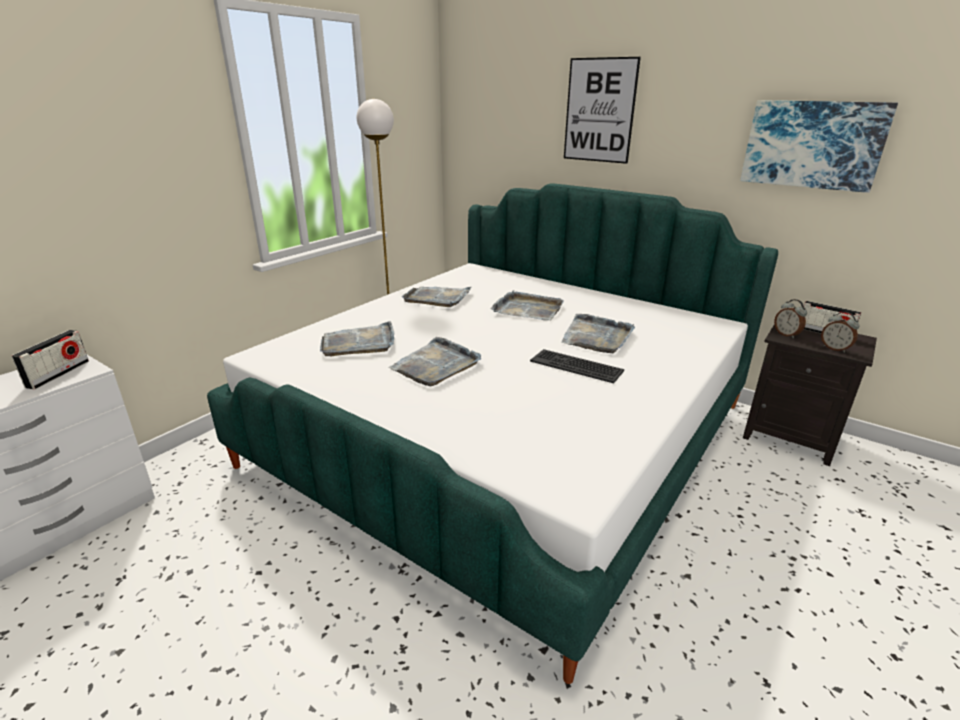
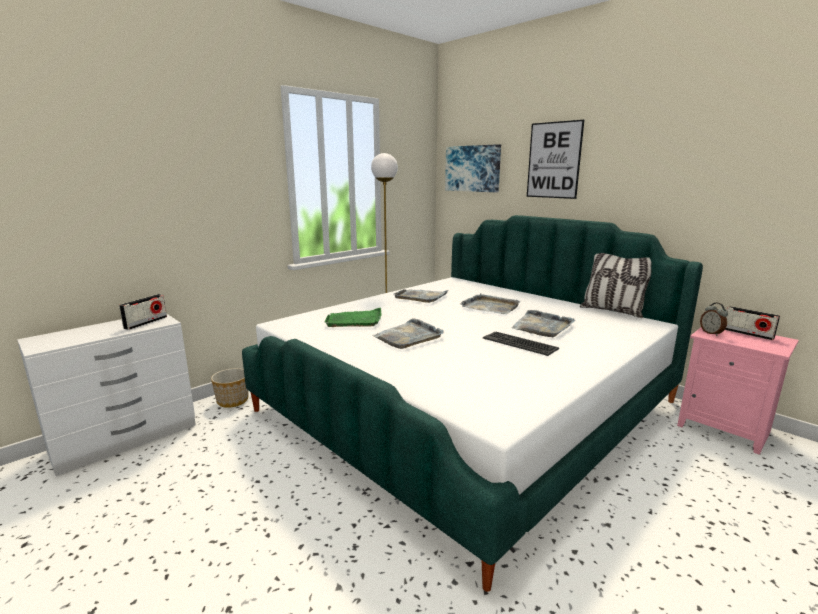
camera: 10 degrees right, 10 degrees down
grey tray [320,321,394,356] -> green tray [324,308,382,327]
picture [740,100,898,193] -> picture moved to [445,144,501,192]
black nightstand [743,324,877,466] -> pink nightstand [677,327,799,455]
alarm clock [821,312,859,353] -> none
none -> planter [211,368,248,408]
none -> pillow [580,253,652,318]

